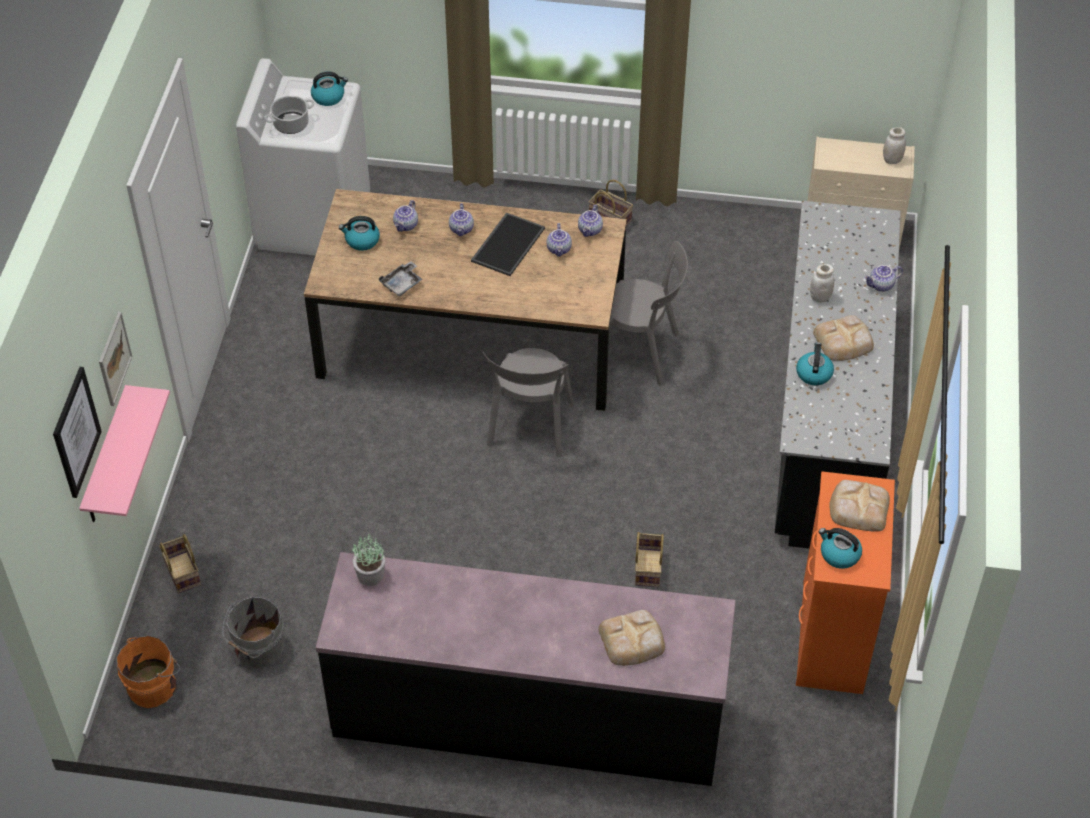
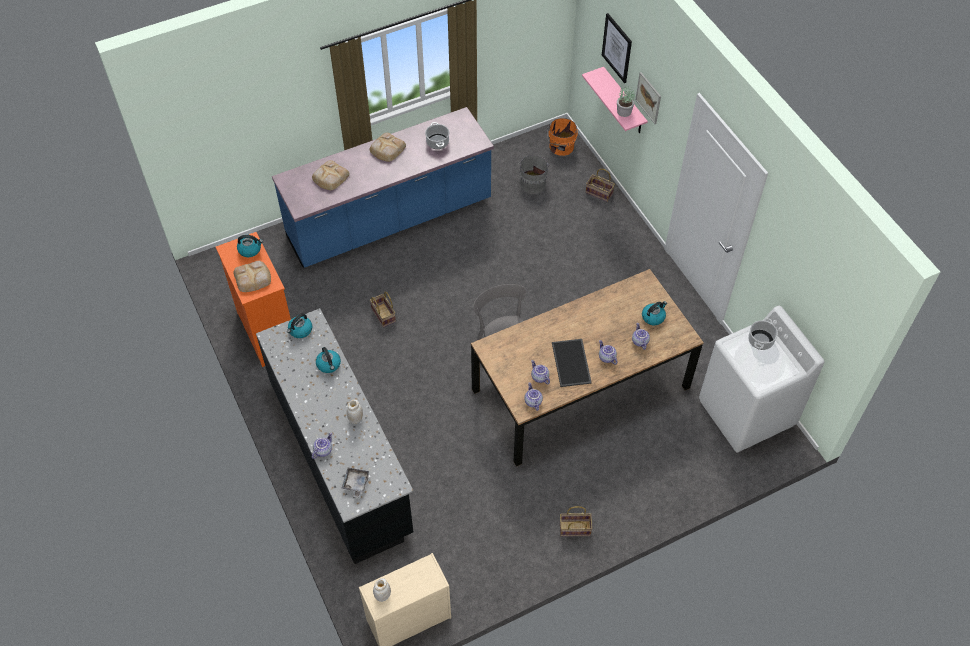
camera: 145 degrees right, 5 degrees up
kettle [311,71,348,106] -> kettle moved to [287,313,312,338]
black counter [316,552,736,786] -> blue counter [272,107,494,268]
potted plant [352,533,385,586] -> potted plant moved to [617,85,635,117]
grey tray [379,261,423,296] -> grey tray moved to [342,468,369,498]
grey chair [595,241,688,386] -> none
bread [813,315,874,361] -> bread moved to [370,133,406,162]
none -> cooking pot [425,122,450,149]

